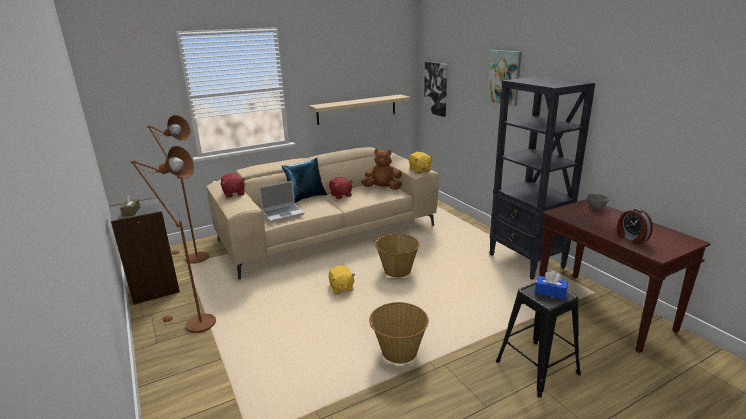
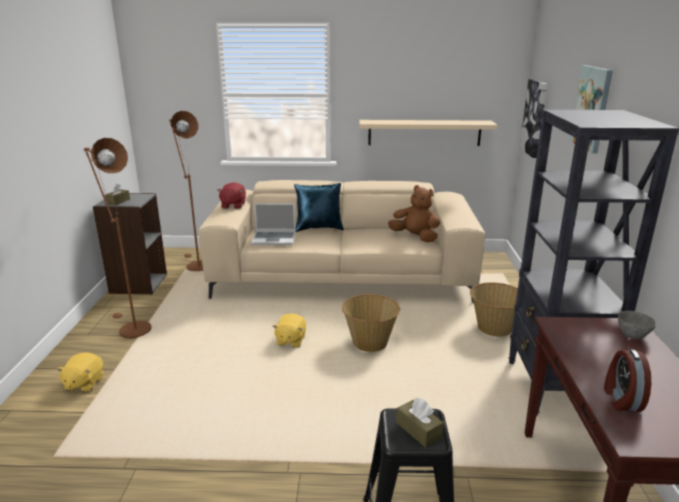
camera: 30 degrees right, 0 degrees up
red plush toy [329,177,353,199] -> none
basket [369,302,429,364] -> basket moved to [470,282,518,337]
yellow plush toy [409,152,433,173] -> yellow plush toy moved to [57,352,103,392]
blue tissue box [535,271,568,299] -> brown tissue box [396,398,444,447]

